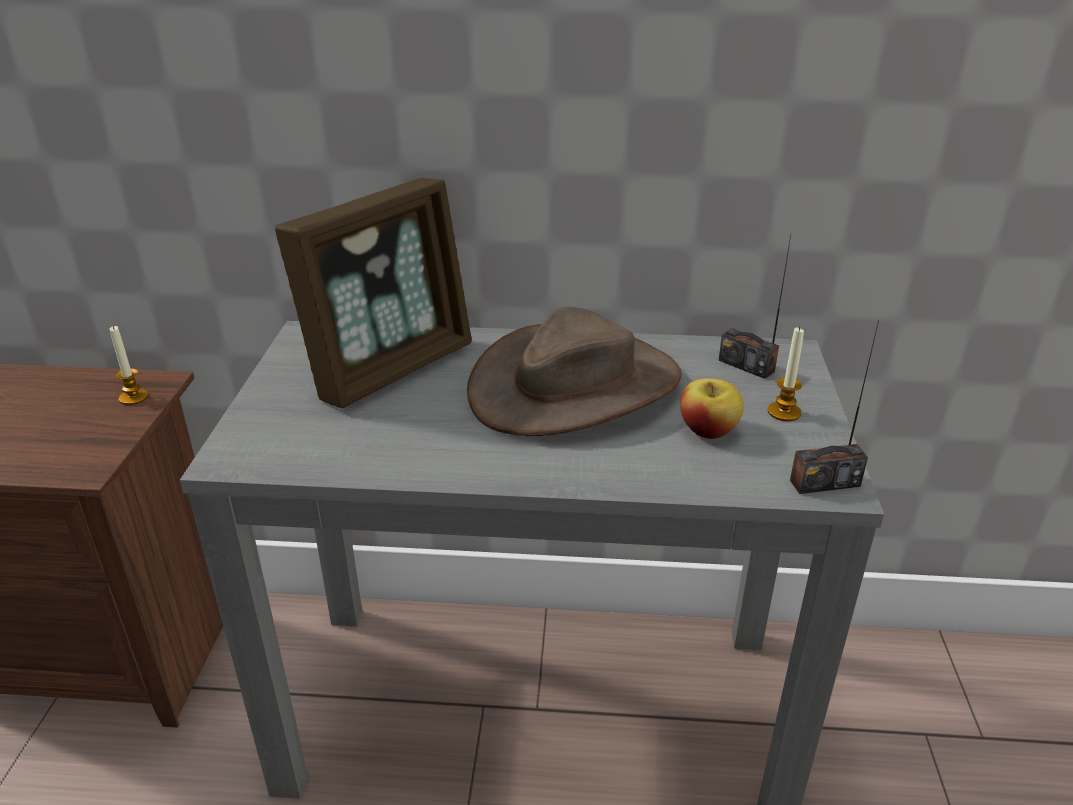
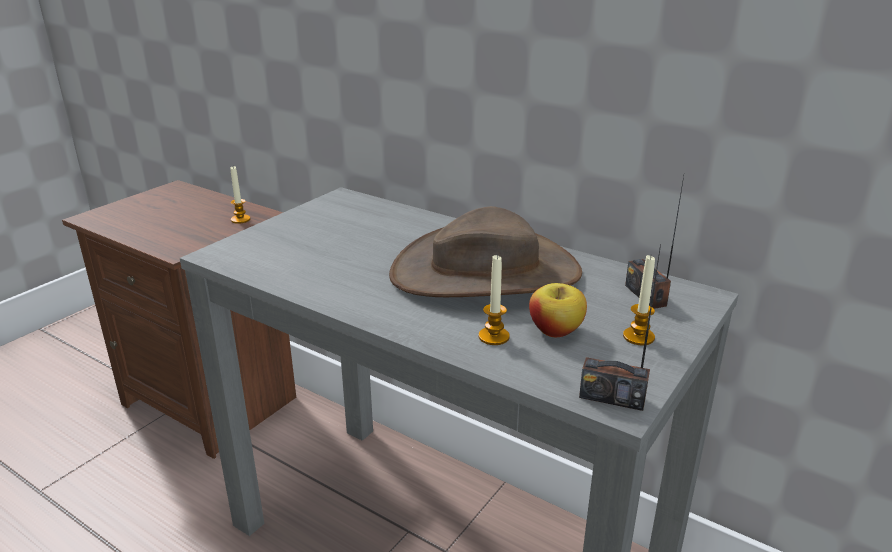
camera: 30 degrees right, 5 degrees down
picture frame [275,178,472,408] -> none
none -> candle [479,254,510,345]

